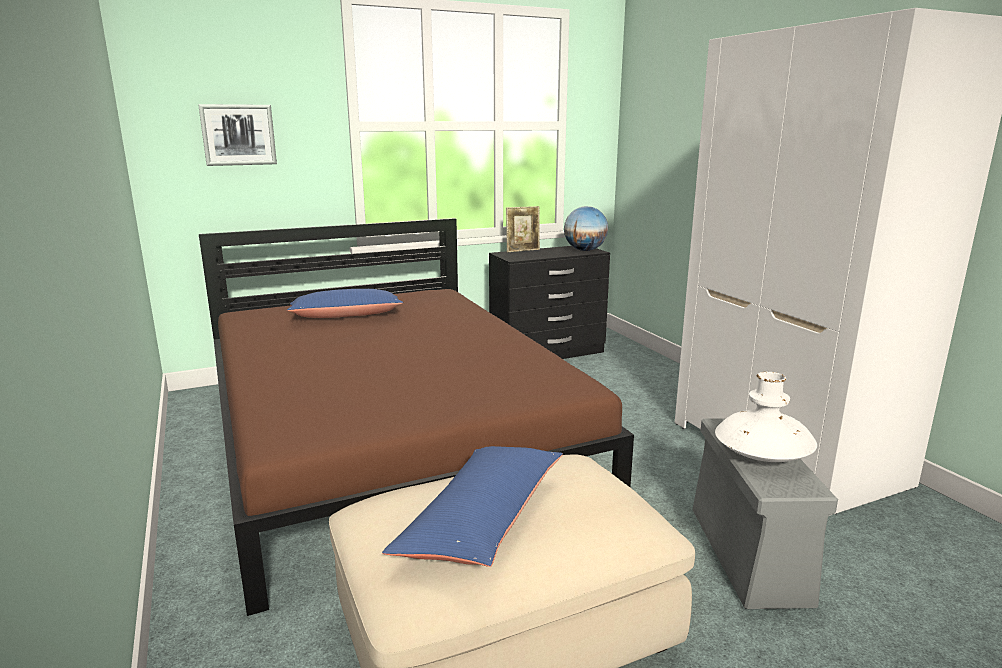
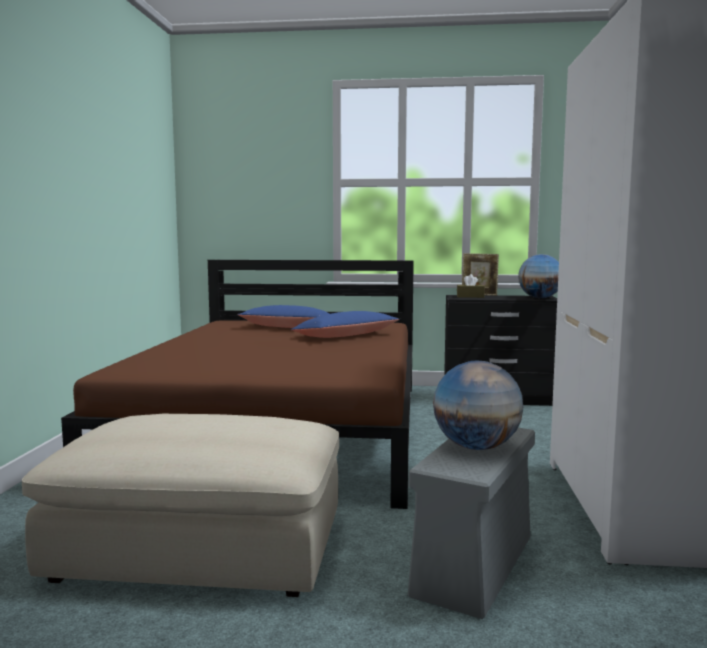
camera: 30 degrees right, 10 degrees down
picture [198,104,277,166] -> none
blue pillow [382,446,563,567] -> blue pillow moved to [291,311,399,338]
white vase [715,372,817,462] -> globe [433,361,523,450]
none -> brown tissue box [457,274,485,298]

